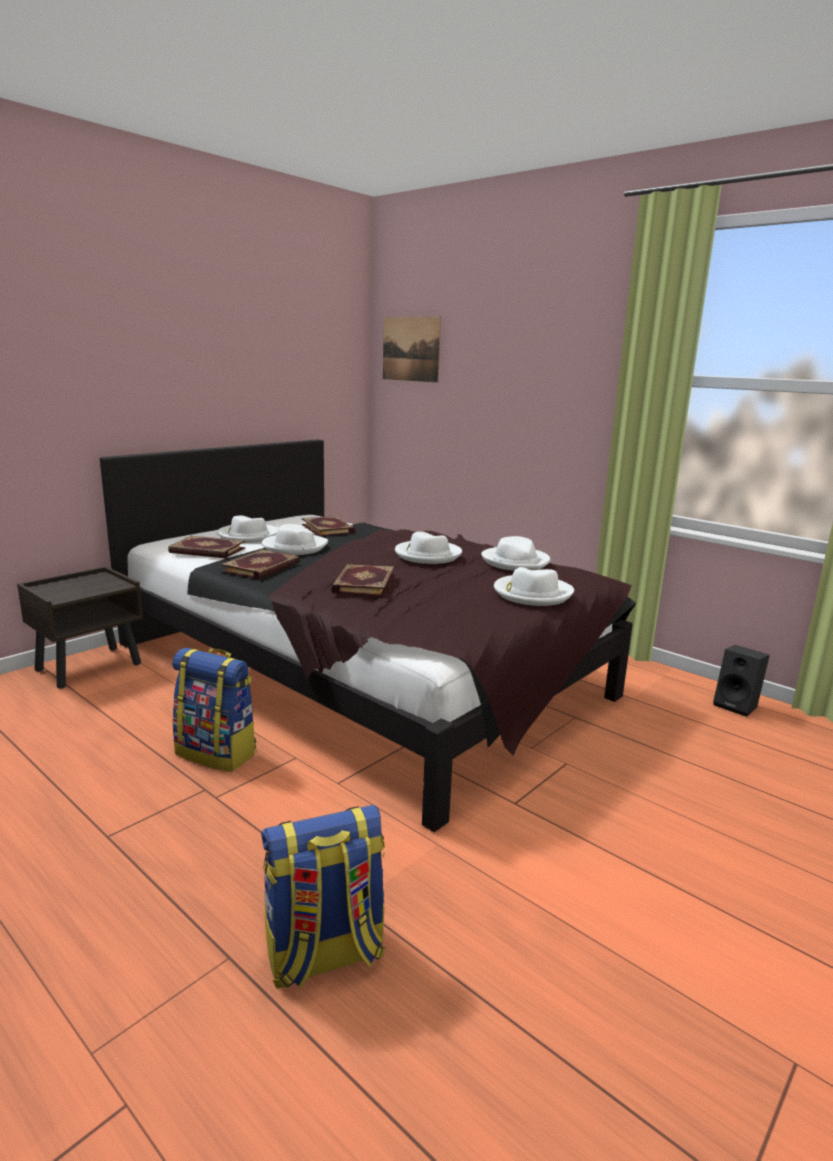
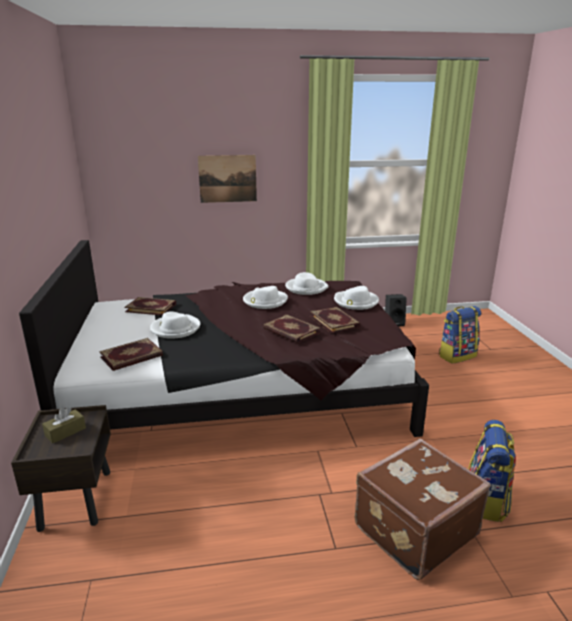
camera: 50 degrees left, 5 degrees up
backpack [172,648,256,772] -> backpack moved to [439,306,481,364]
white hat [217,516,278,543] -> none
book [221,549,300,580] -> book moved to [310,307,361,334]
picture [383,317,441,383] -> picture moved to [198,155,257,203]
none -> brown tissue box [42,407,86,443]
none -> brown suitcase [354,438,491,580]

